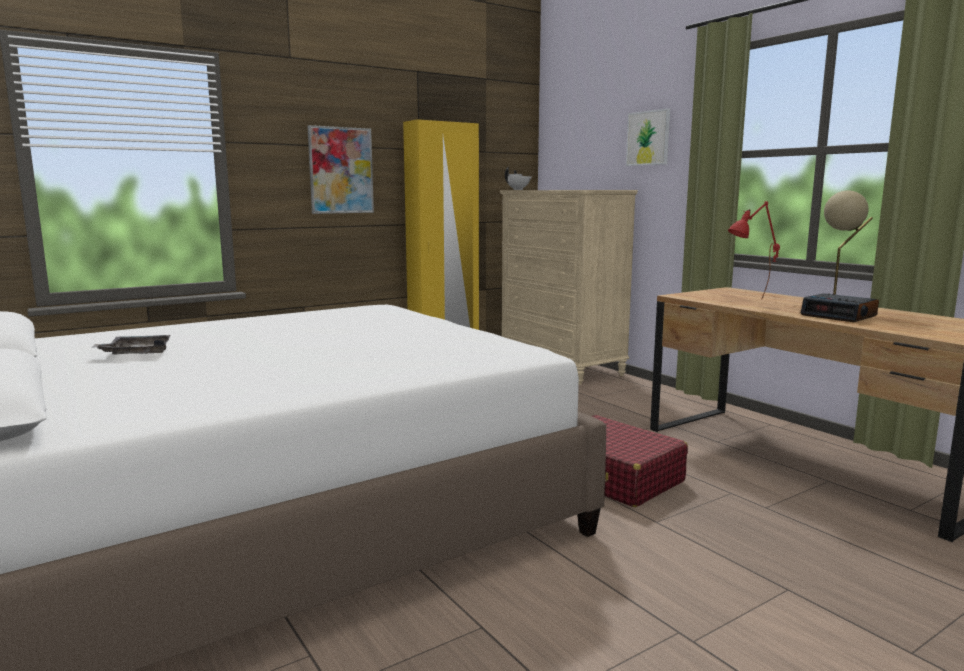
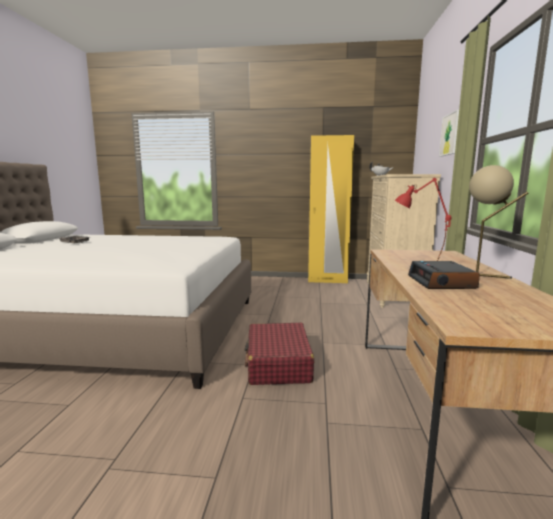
camera: 40 degrees right, 0 degrees up
picture [308,125,374,214] -> none

